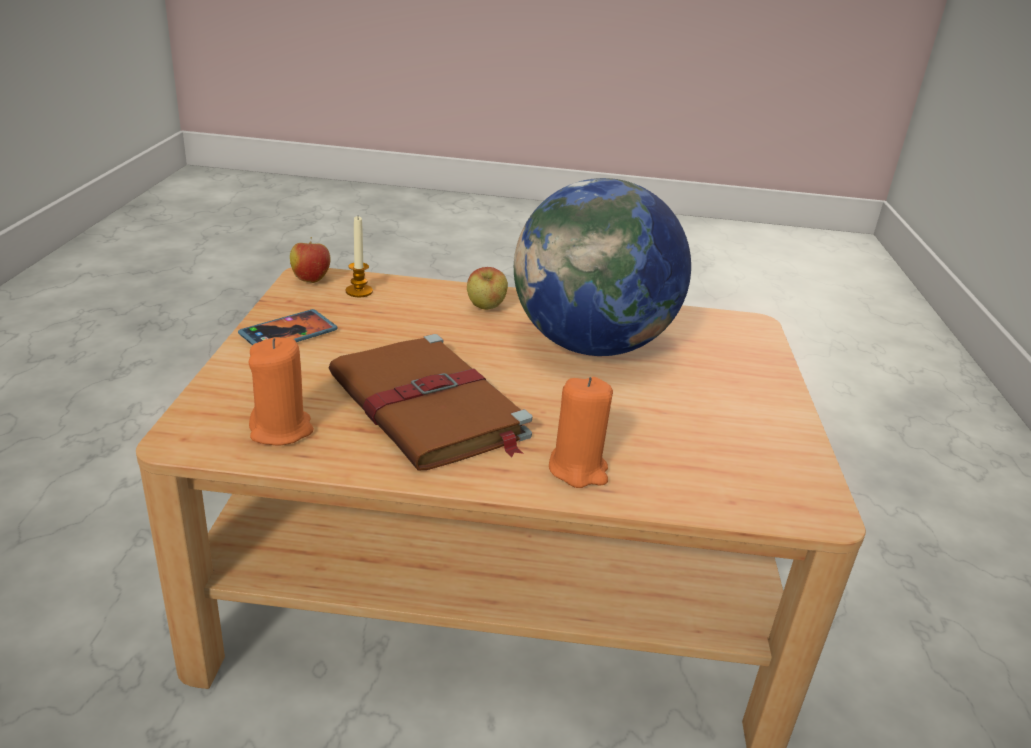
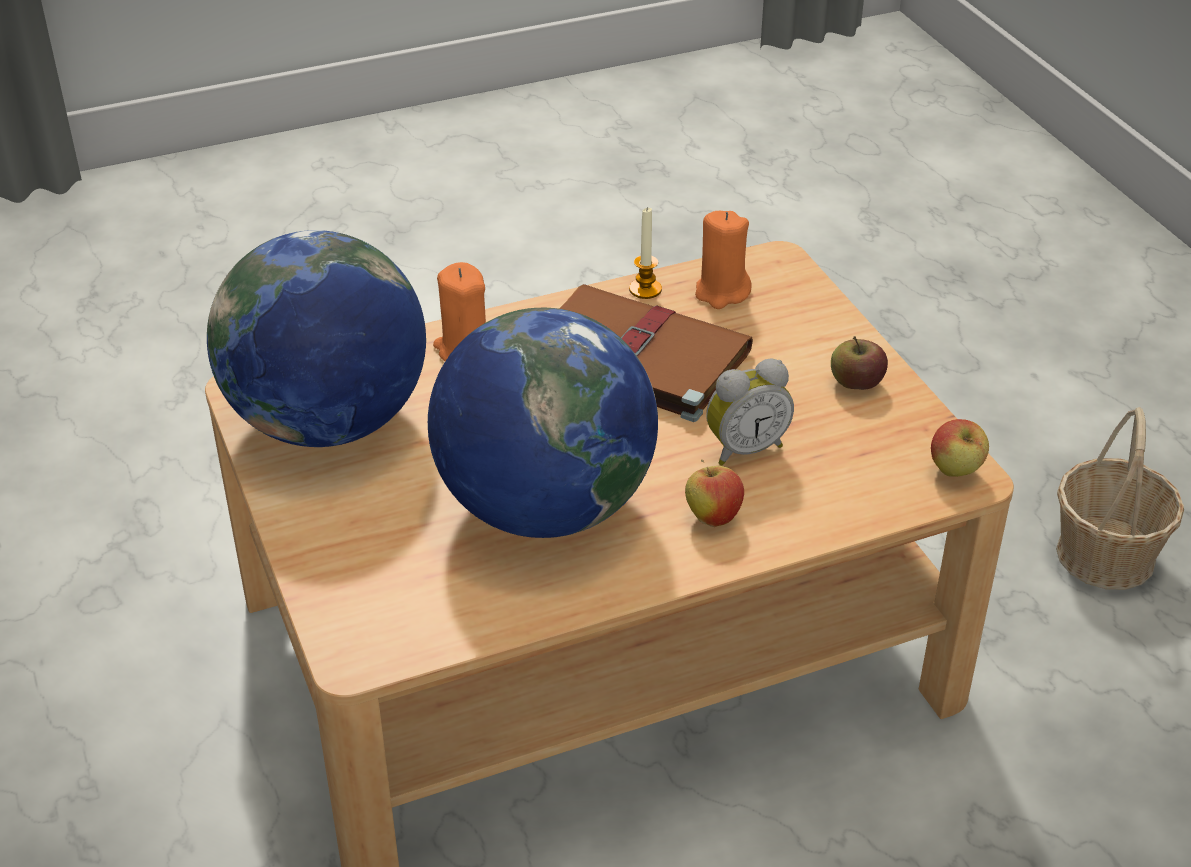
camera: 155 degrees right, 10 degrees up
phone [238,309,338,345] -> apple [831,336,888,390]
candle [346,216,373,297] -> candle moved to [629,207,662,299]
none -> globe [207,230,426,447]
none -> alarm clock [706,358,794,466]
none -> basket [1056,407,1184,590]

